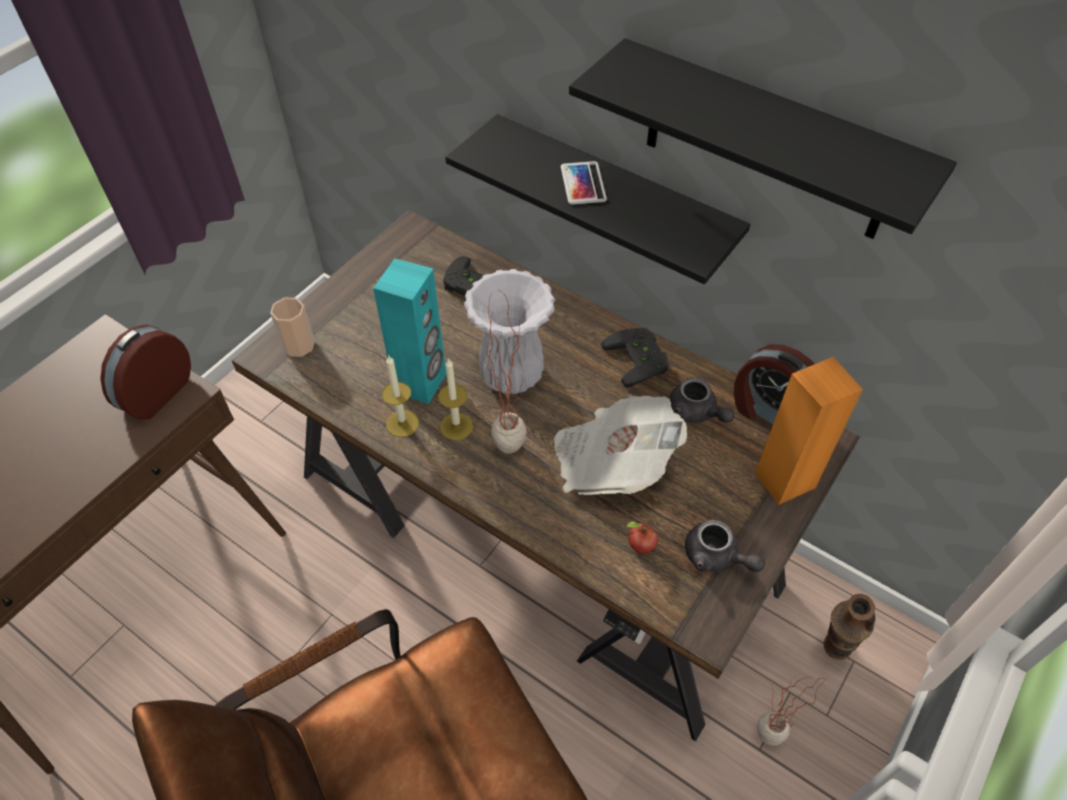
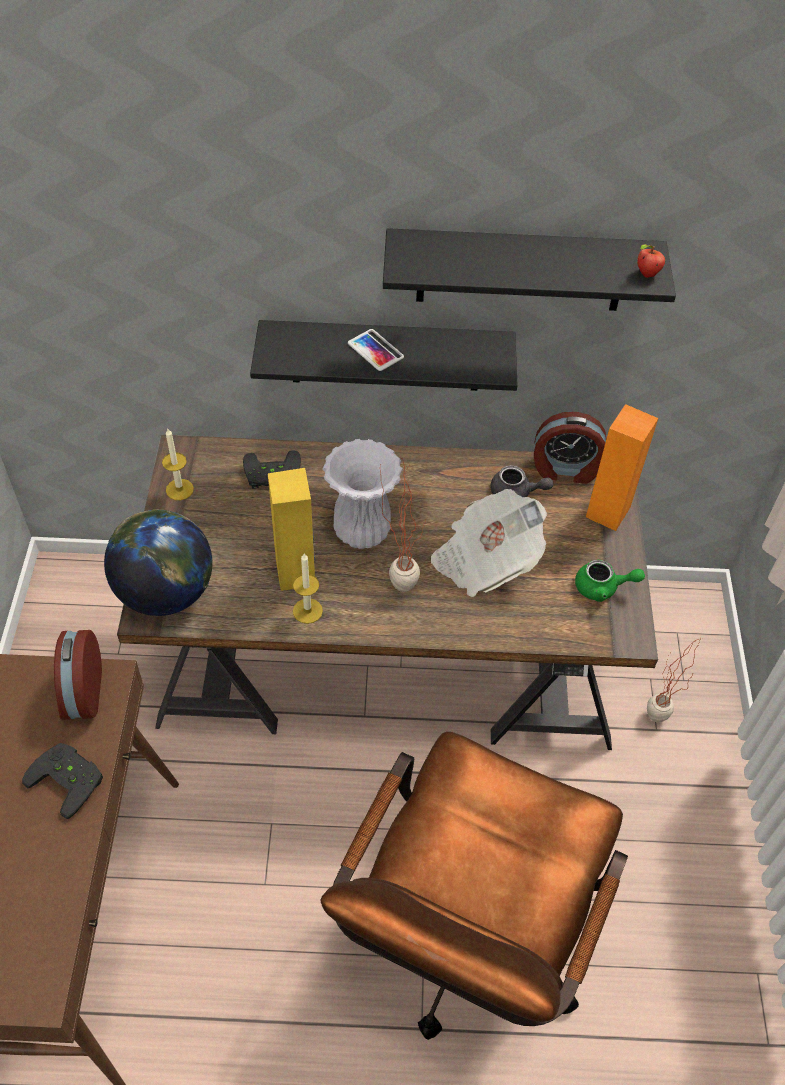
camera: 35 degrees left, 0 degrees up
cup [270,298,315,357] -> globe [104,509,213,616]
turquoise speaker [373,258,446,404] -> yellow speaker [268,468,315,591]
candle [438,358,473,440] -> candle moved to [162,429,194,500]
black game controller [601,328,669,388] -> black game controller moved to [22,743,103,819]
apple [626,521,658,554] -> apple moved to [637,244,665,278]
grey teapot [685,520,765,572] -> green teapot [575,560,645,602]
vase [824,594,875,660] -> none

